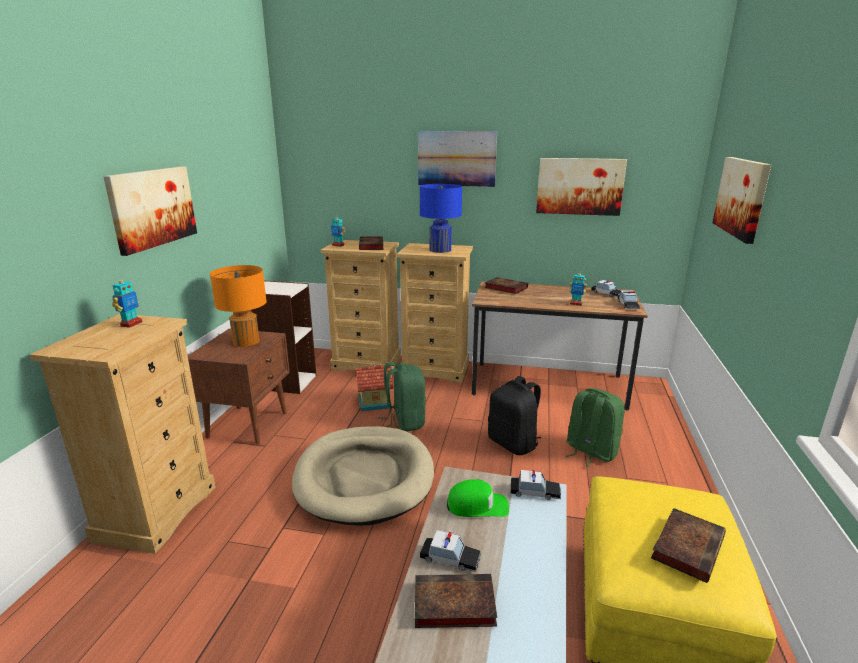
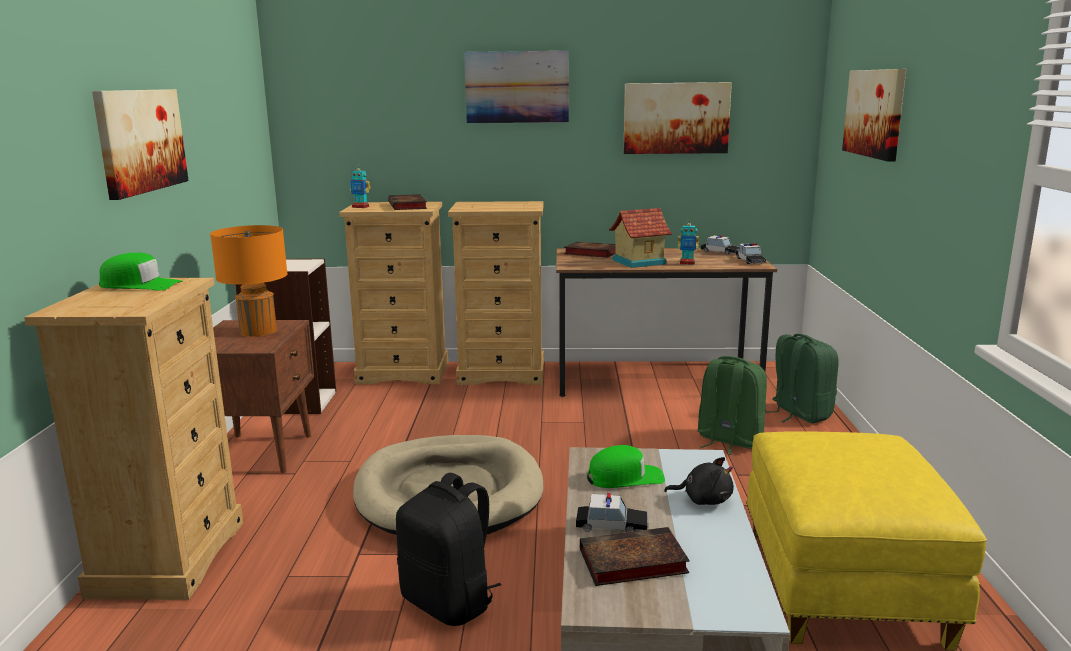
camera: 10 degrees left, 5 degrees down
toy robot [112,275,143,328] -> green cap [99,253,183,291]
toy house [355,364,393,411] -> toy house moved to [609,208,672,268]
green backpack [378,362,426,432] -> green backpack moved to [766,334,839,423]
blue table lamp [420,184,462,253] -> none
black backpack [488,376,541,455] -> black backpack moved to [396,473,501,626]
toy car [511,470,561,500] -> none
book [651,508,726,583] -> none
none -> black plush toy [664,457,734,505]

